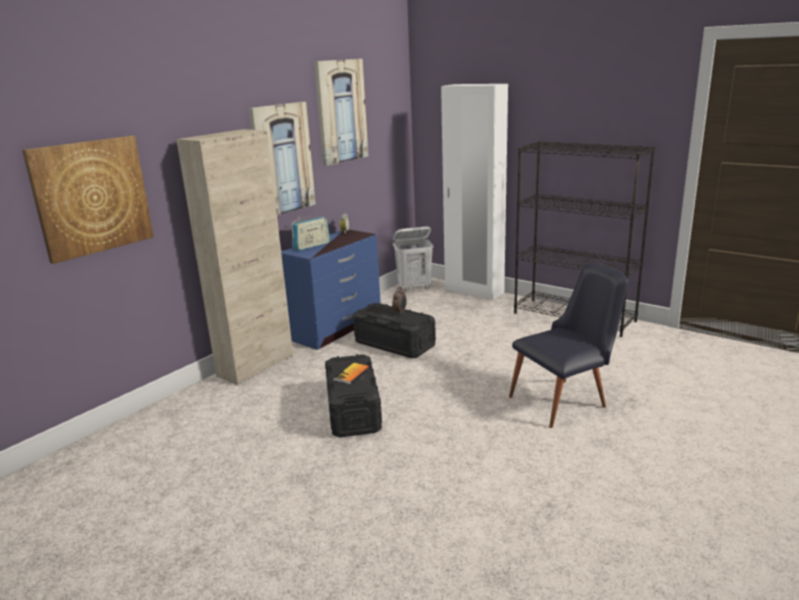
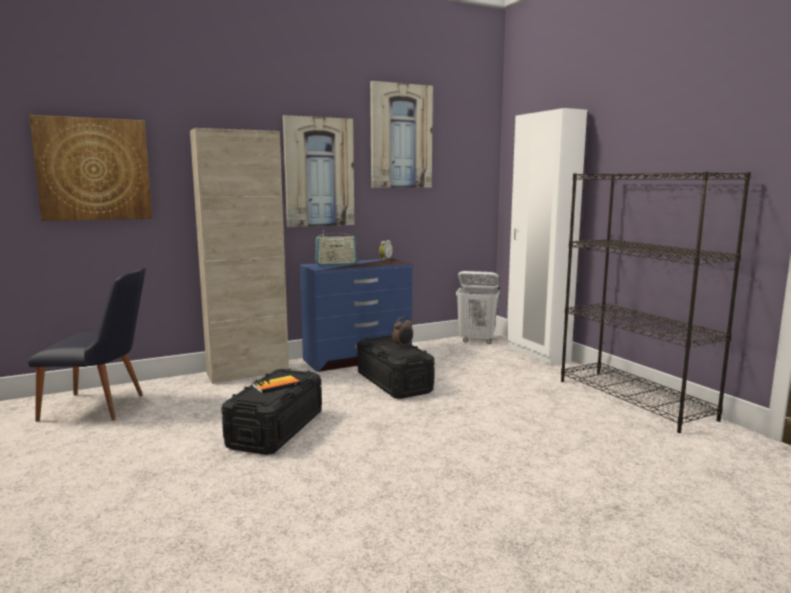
camera: 25 degrees right, 10 degrees down
black chair [509,263,628,428] -> black chair moved to [28,268,146,422]

